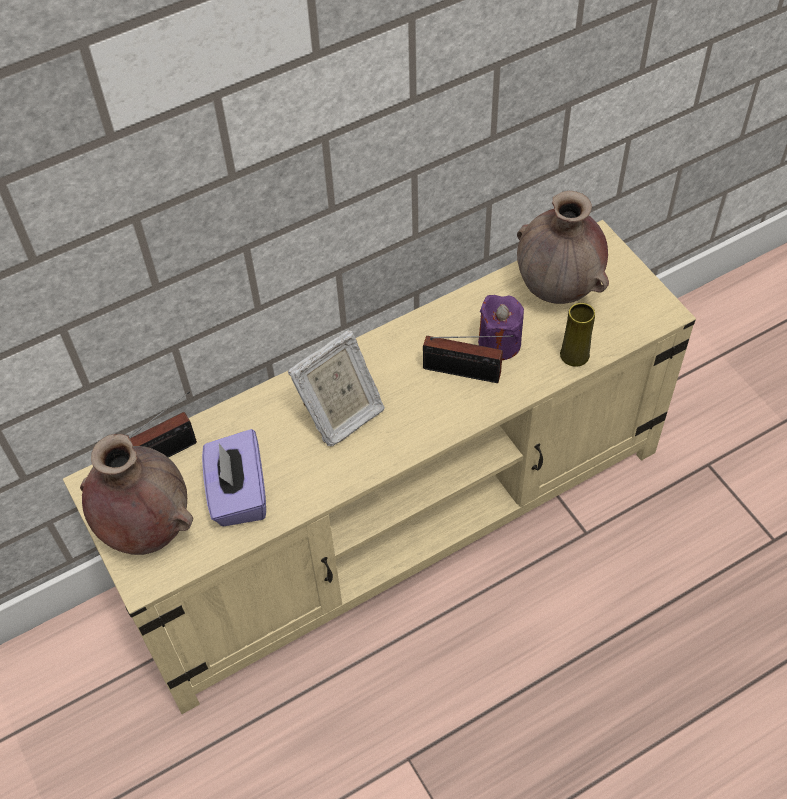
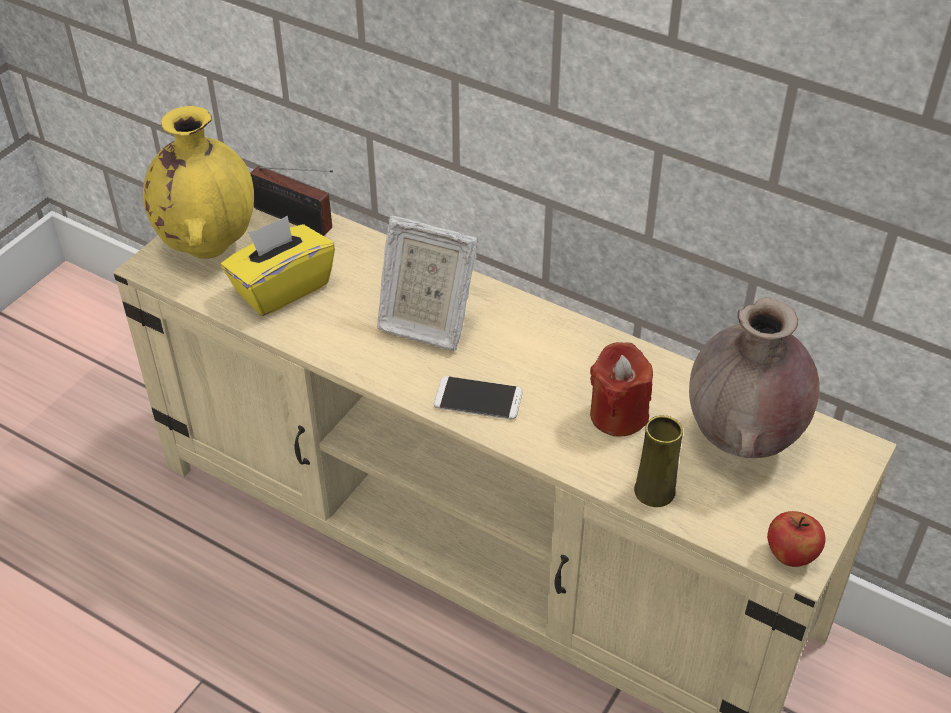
camera: 60 degrees right, 10 degrees down
brown vase [80,434,193,555] -> yellow vase [143,106,254,259]
purple tissue box [202,429,266,527] -> yellow tissue box [221,216,335,316]
radio [423,335,513,383] -> none
purple candle [478,295,524,360] -> red candle [590,342,653,436]
none -> phone [434,376,523,420]
none -> apple [767,511,825,567]

